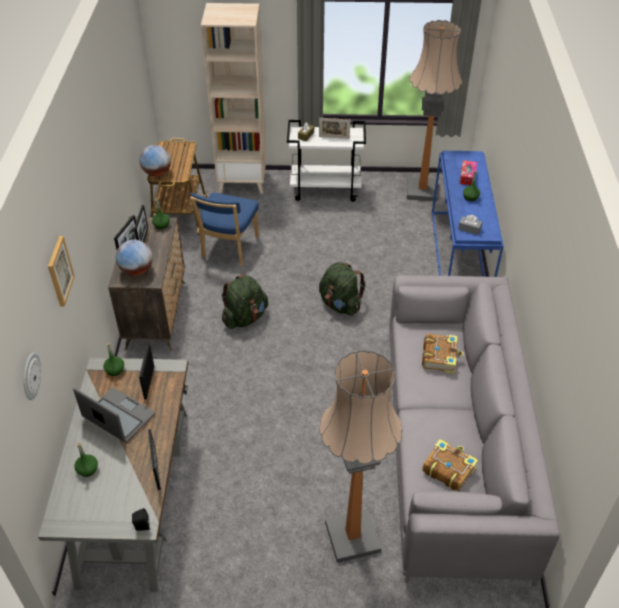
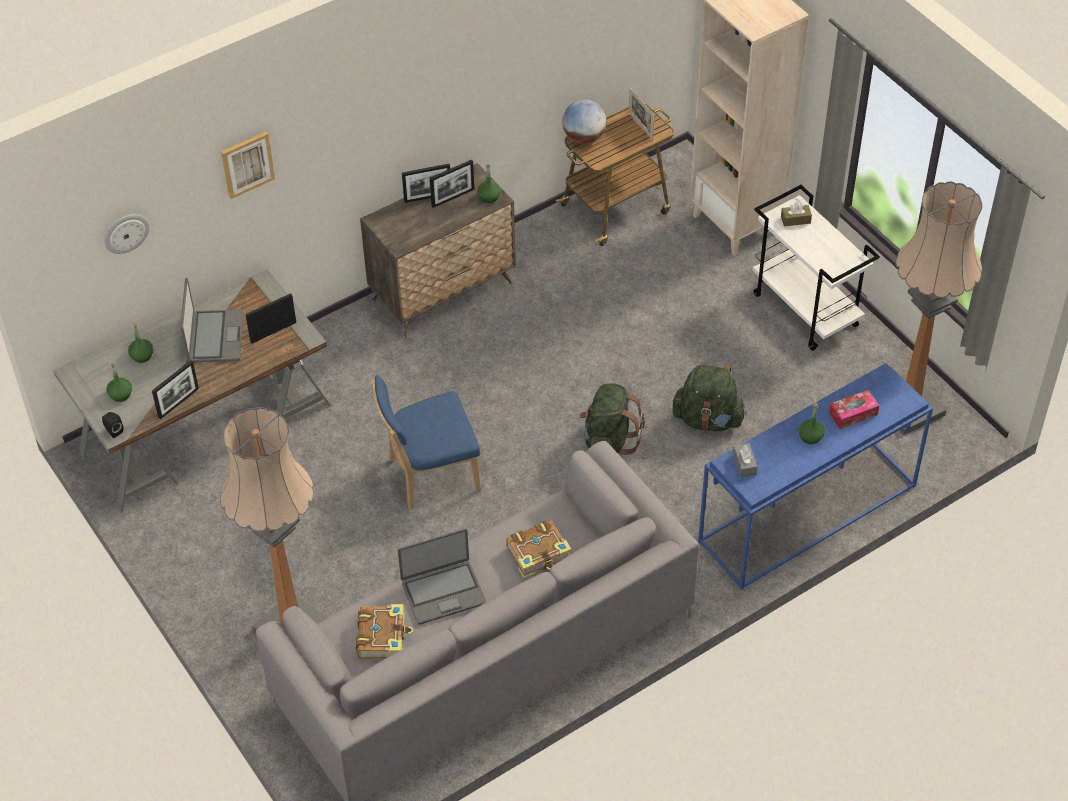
camera: 55 degrees right, 5 degrees up
green bottle [103,343,124,376] -> green bottle moved to [106,362,132,402]
globe [116,240,153,276] -> none
blue chair [190,193,259,266] -> blue chair moved to [371,375,481,510]
green backpack [222,275,268,329] -> green backpack moved to [672,362,747,431]
picture frame [319,118,350,139] -> picture frame moved to [629,88,654,140]
none -> laptop [398,528,486,625]

